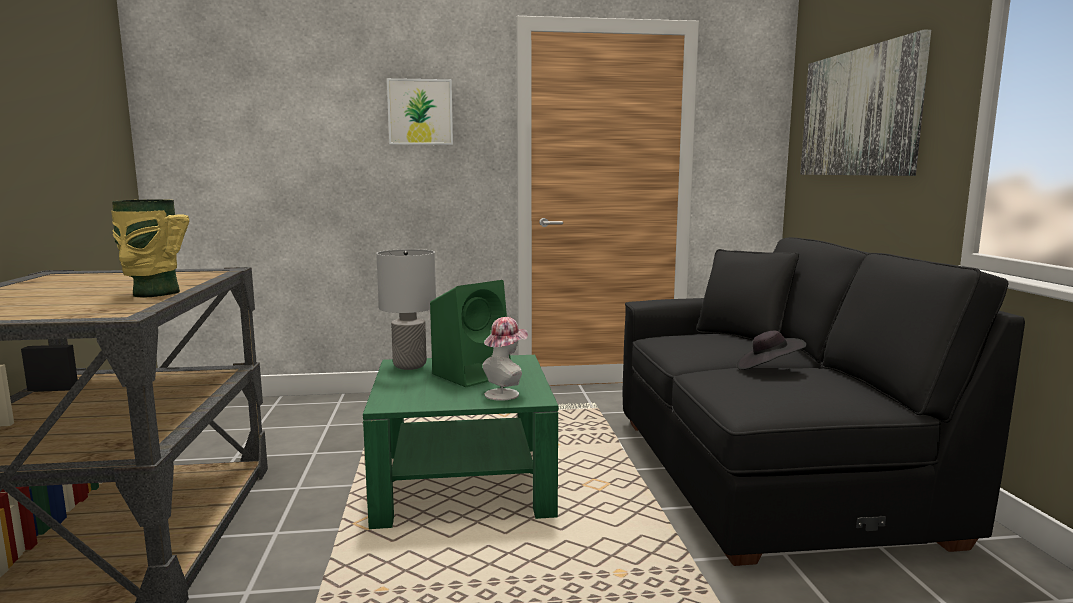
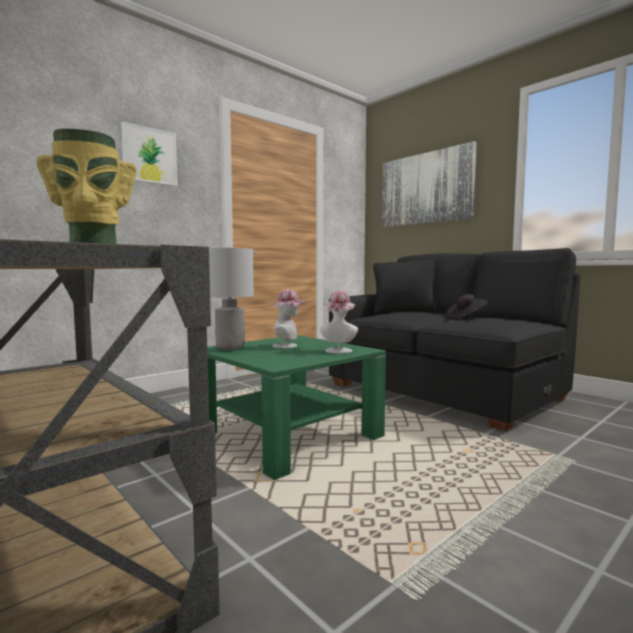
camera: 35 degrees left, 5 degrees down
green speaker [430,280,511,387] -> hat [272,289,306,348]

